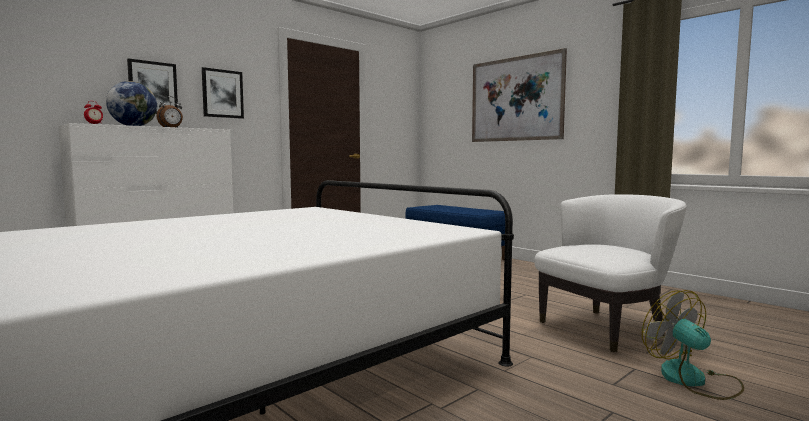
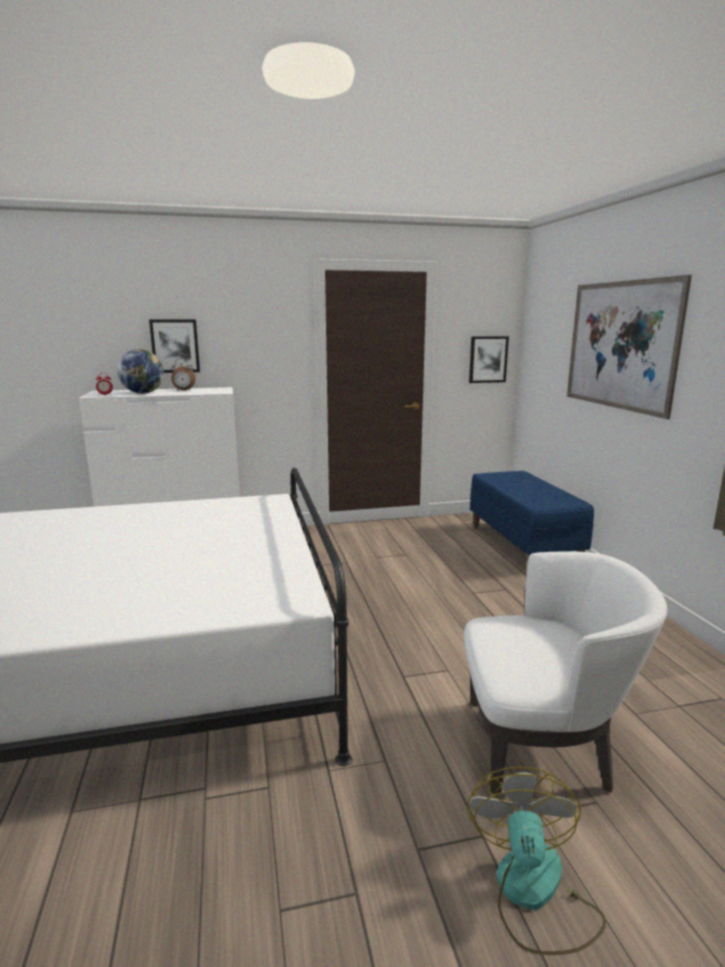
camera: 30 degrees right, 10 degrees up
picture [202,67,244,119] -> picture moved to [469,336,509,383]

